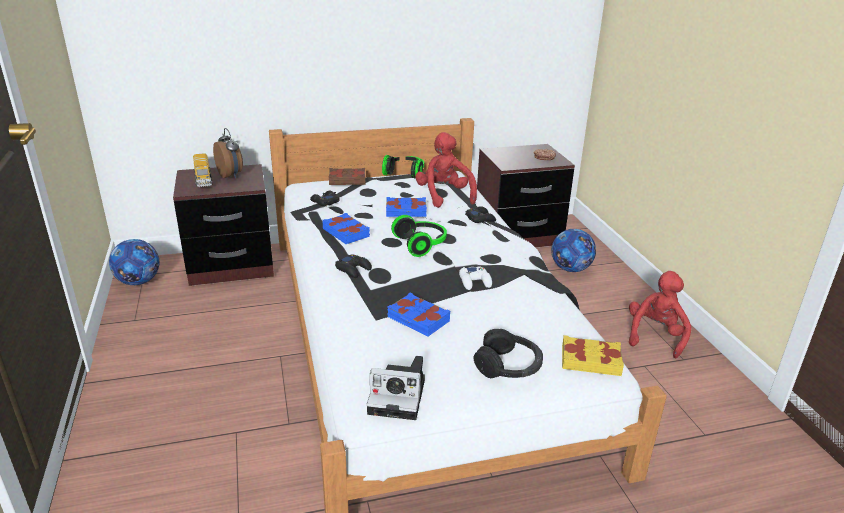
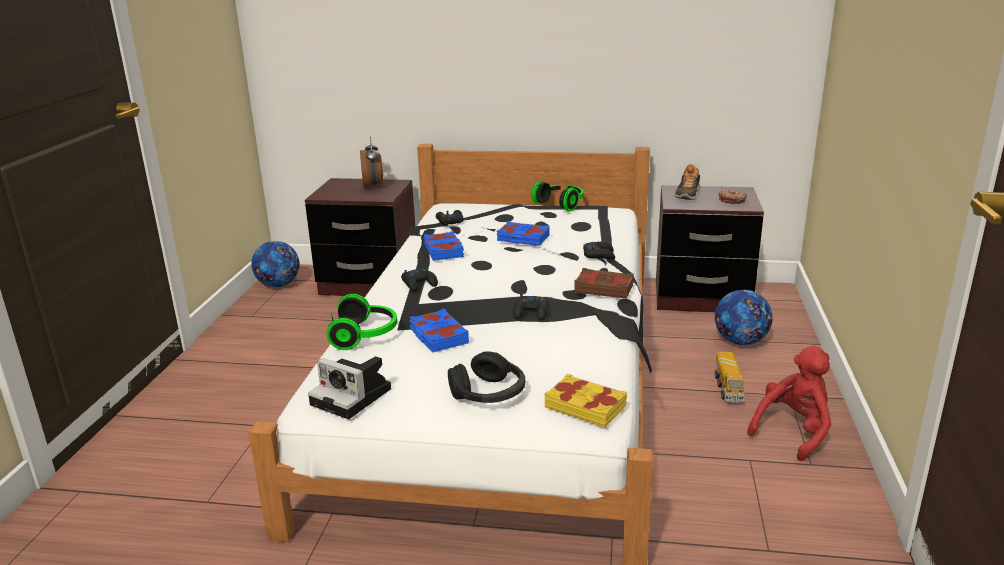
camera: 25 degrees right, 5 degrees down
toy truck [193,153,213,187] -> toy truck moved to [715,352,745,403]
brown book [329,168,365,185] -> brown book moved to [574,268,634,299]
headphones [391,215,447,257] -> headphones moved to [326,294,397,350]
red plush toy [415,132,477,208] -> none
white game controller [459,266,492,290] -> black game controller [513,294,549,320]
none -> shoe [674,164,701,200]

